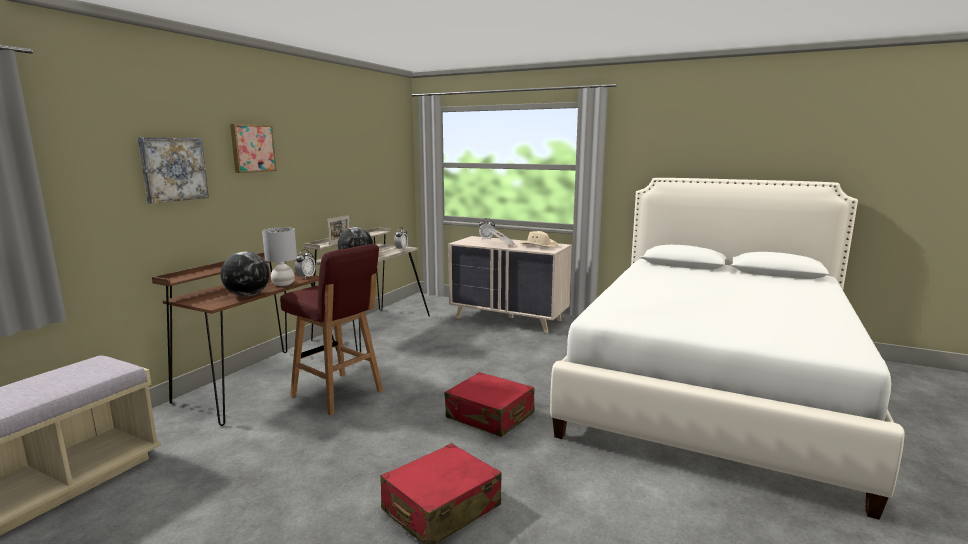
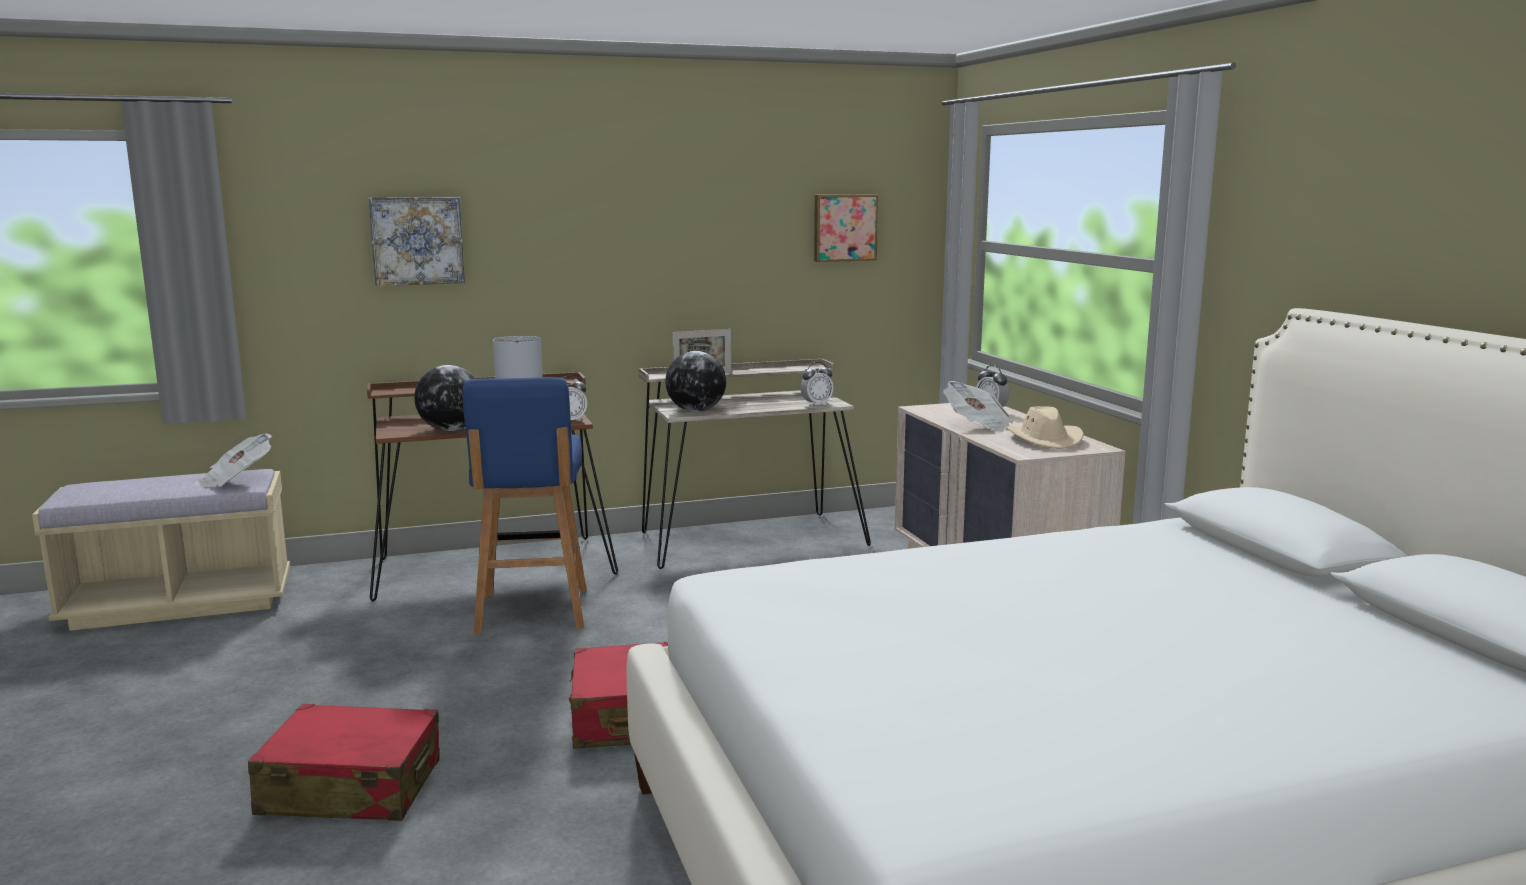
camera: 45 degrees right, 0 degrees up
picture [230,124,276,173] -> picture moved to [814,195,878,262]
red stool [280,244,383,416] -> blue stool [462,377,587,634]
none -> newspaper [194,434,272,487]

